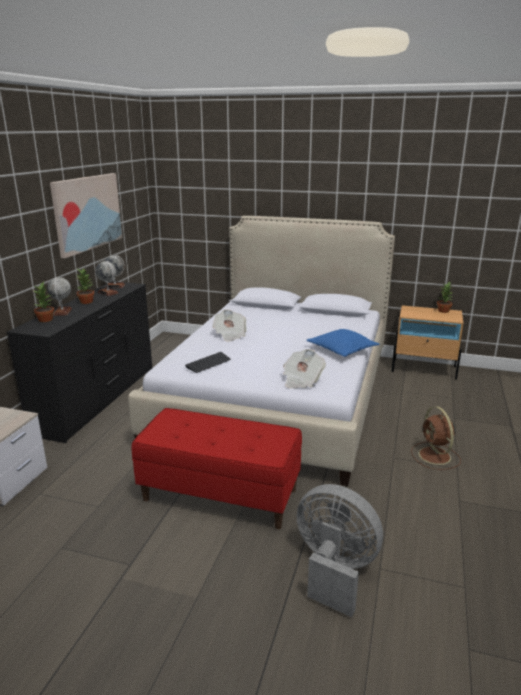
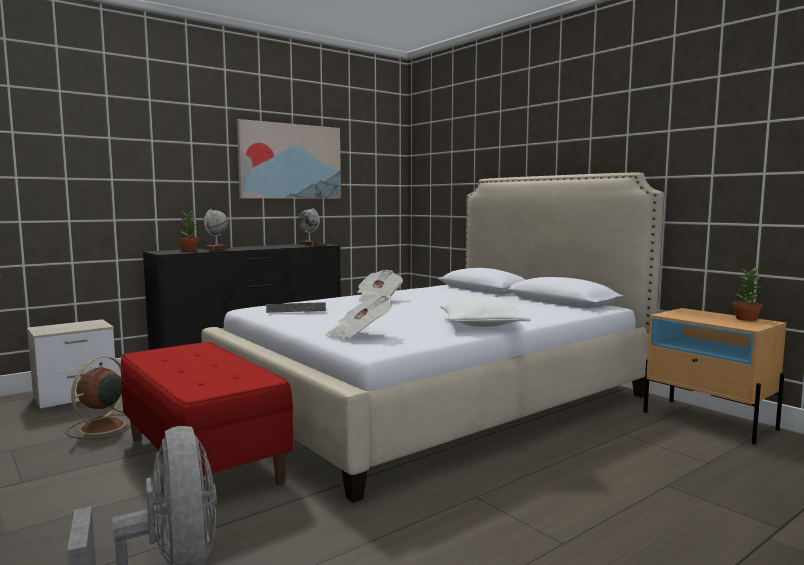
camera: 35 degrees right, 15 degrees down
potted plant [76,269,94,304] -> none
globe [95,261,119,296] -> none
blue pillow [307,329,379,357] -> white pillow [439,296,531,327]
brown fan [411,406,461,470] -> brown fan moved to [66,357,131,439]

